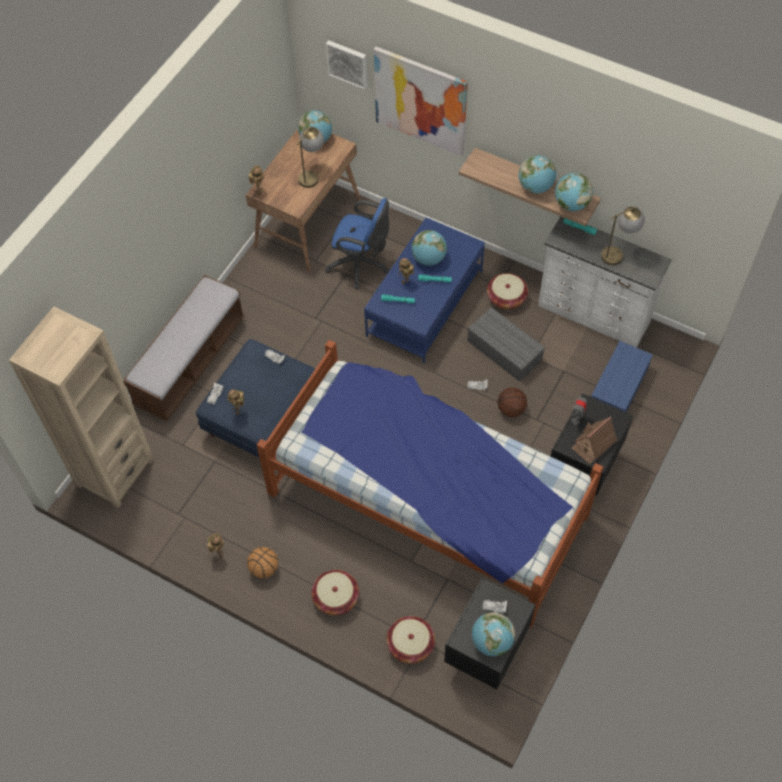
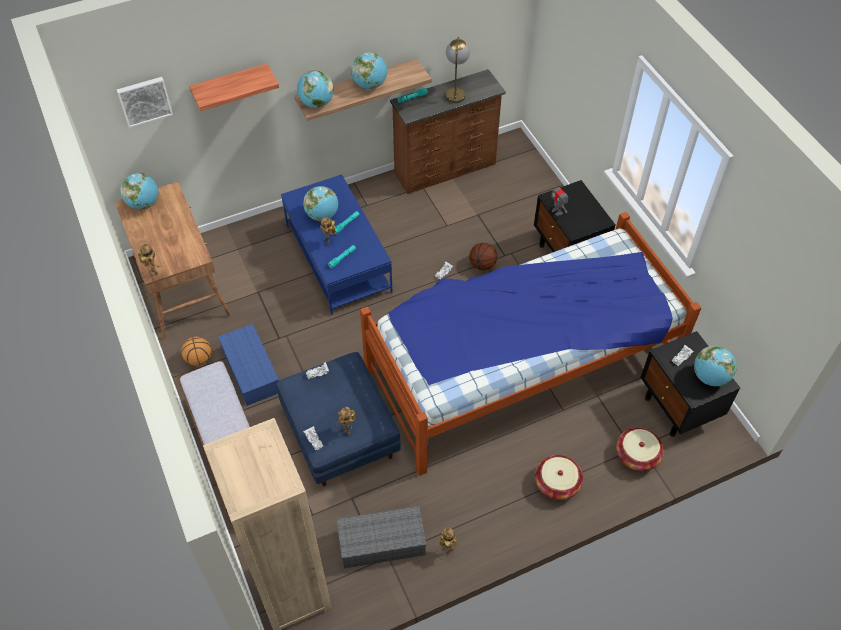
camera: 55 degrees left, 5 degrees down
basketball [247,547,278,578] -> basketball moved to [181,337,212,366]
table lamp [297,126,324,188] -> none
blue office chair [325,198,389,289] -> none
picture [374,47,468,156] -> shelf [189,63,279,111]
grey storage box [467,307,545,382] -> grey storage box moved to [337,506,426,569]
basket [487,273,528,309] -> none
white dresser [538,216,672,348] -> brown dresser [390,69,506,194]
globe [555,173,593,211] -> globe moved to [297,70,334,108]
toy house [572,416,617,464] -> none
blue storage box [591,341,653,412] -> blue storage box moved to [218,324,279,406]

